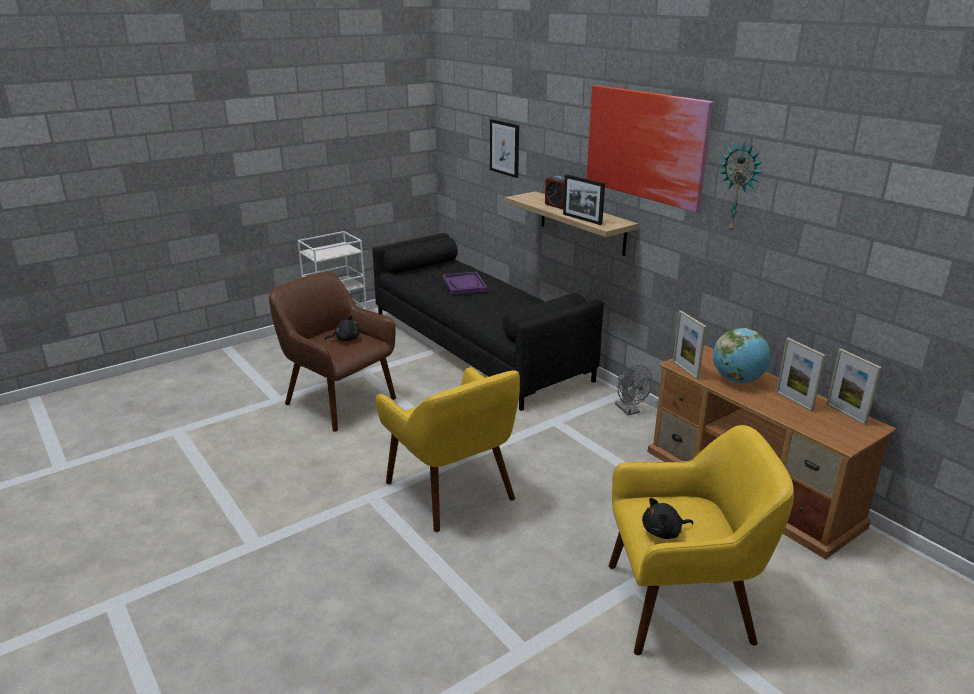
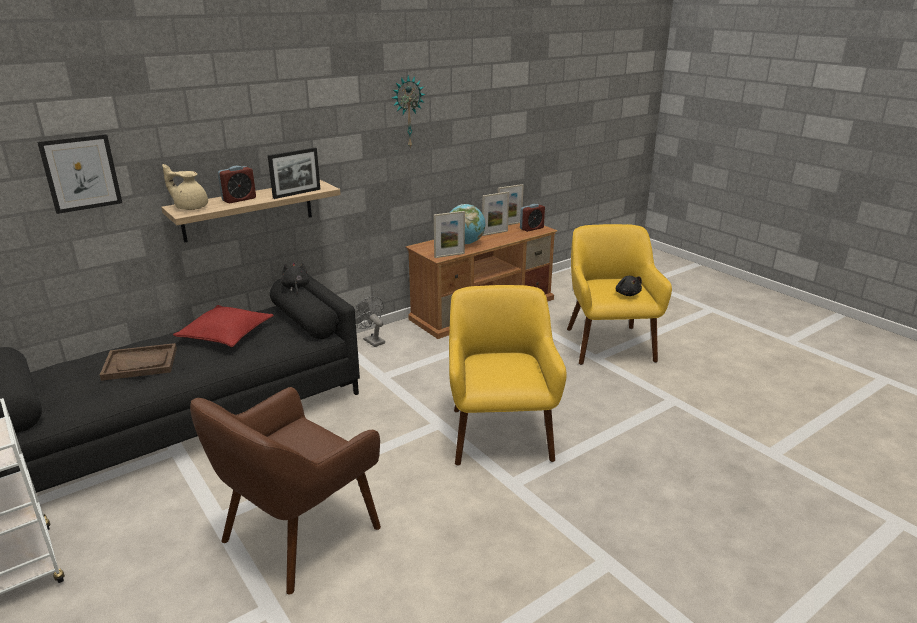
camera: 90 degrees left, 0 degrees up
black plush toy [325,315,360,342] -> black plush toy moved to [281,262,309,294]
yellow armchair [376,367,520,532] -> yellow armchair turned 60 degrees counterclockwise [449,285,567,466]
purple tray [443,272,487,295] -> brown tray [100,343,177,381]
picture [587,85,713,212] -> none
grey fan [615,365,653,416] -> grey fan turned 105 degrees counterclockwise [355,296,385,347]
none -> beige teapot [162,164,208,210]
none -> red pillow [173,305,274,347]
none -> alarm clock [520,204,545,232]

